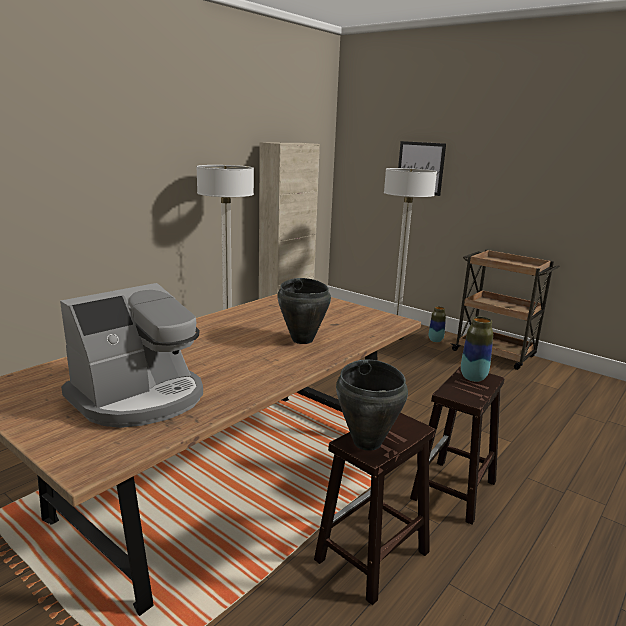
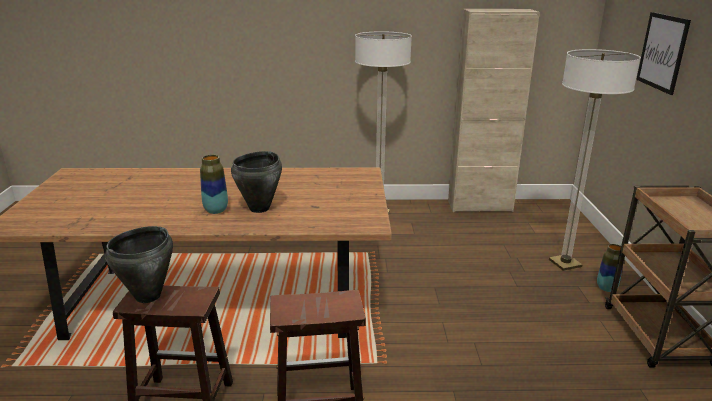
camera: 50 degrees right, 5 degrees up
coffee machine [60,283,203,428] -> none
vase [461,317,493,382] -> vase moved to [200,155,228,214]

